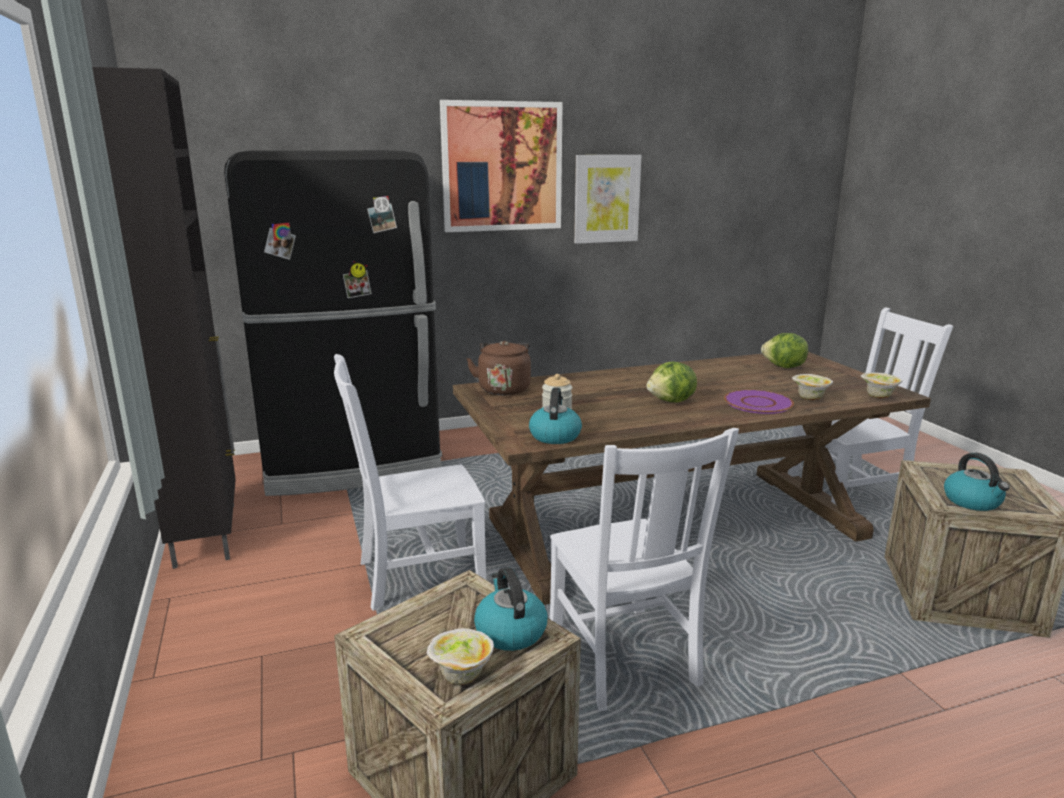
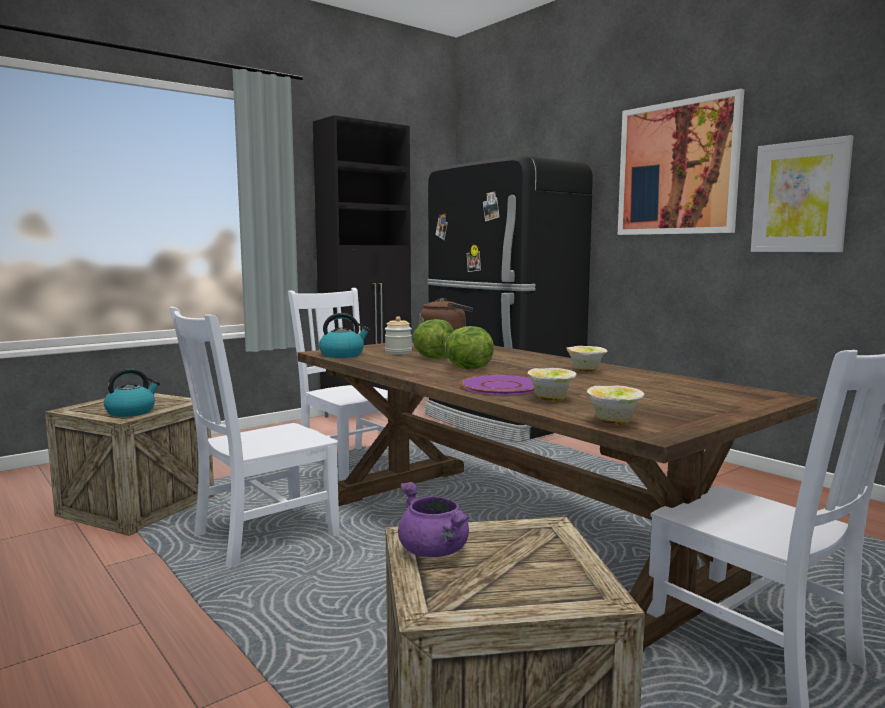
camera: 70 degrees right, 10 degrees down
bowl [427,628,494,685] -> bowl moved to [566,346,608,373]
lettuce [761,333,808,368] -> lettuce moved to [413,319,454,359]
kettle [944,453,1010,511] -> purple cooking pot [398,482,469,557]

